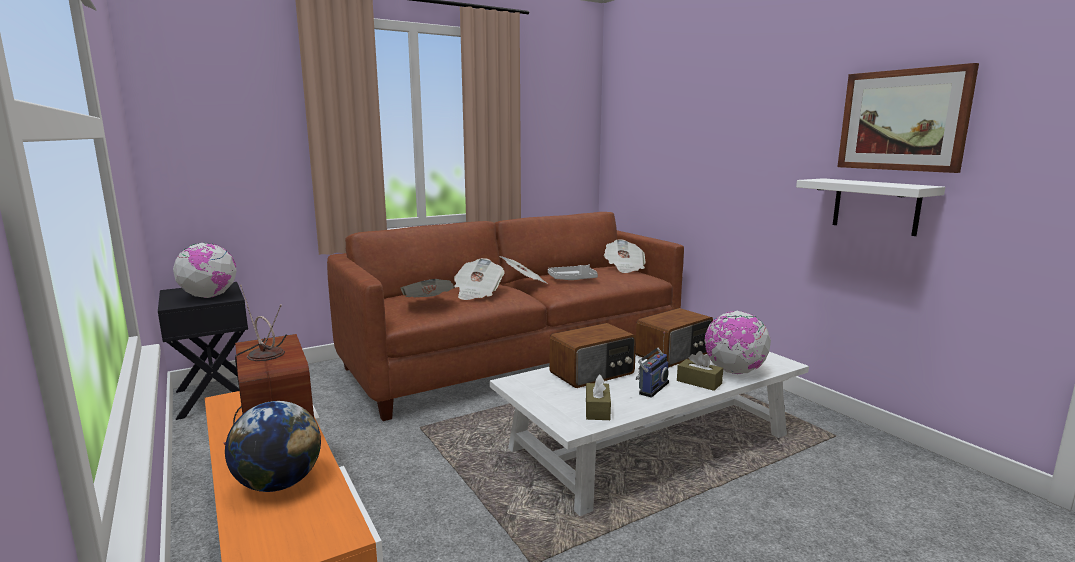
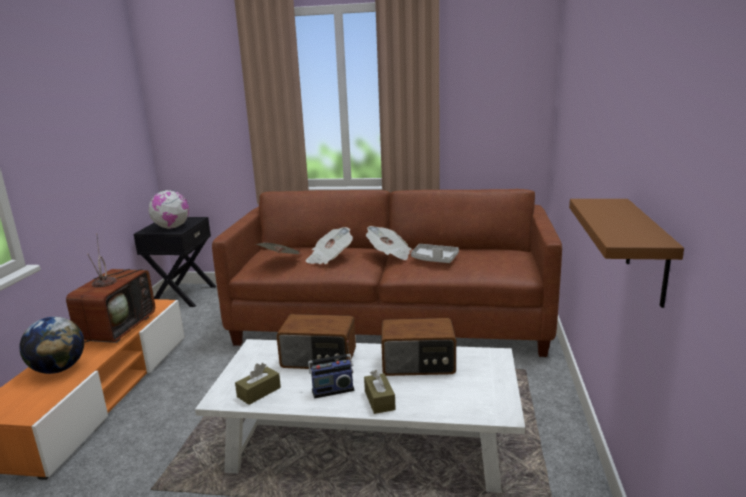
camera: 40 degrees right, 5 degrees up
newspaper [604,239,645,273] -> none
globe [705,311,771,374] -> none
white shelf [796,178,945,236] -> brown shelf [569,199,684,308]
picture [837,63,979,173] -> none

